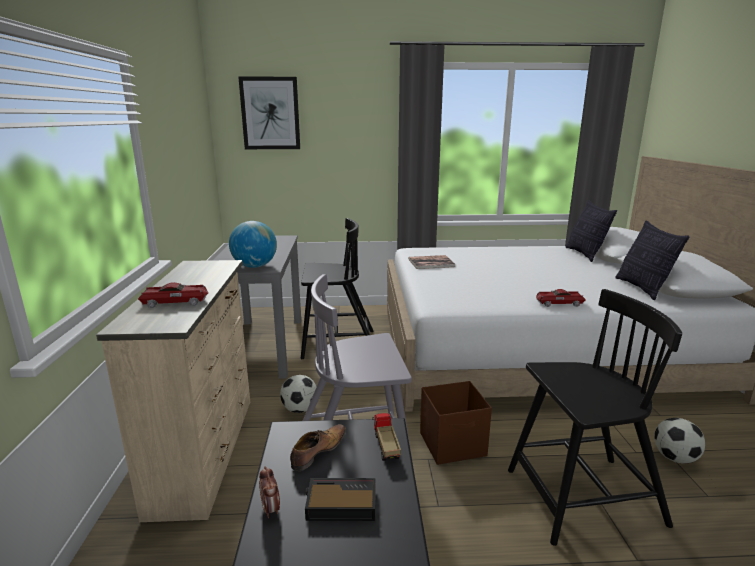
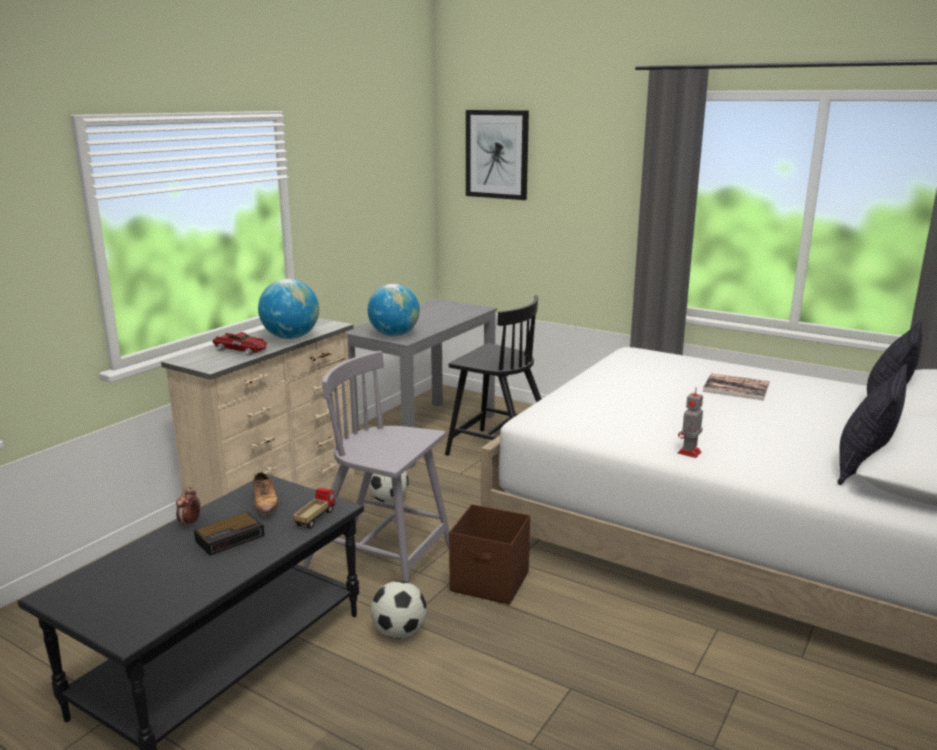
camera: 35 degrees right, 0 degrees up
shoe [290,424,346,471] -> shoe turned 90 degrees clockwise [253,472,278,515]
alarm clock [305,478,375,521] -> alarm clock turned 105 degrees clockwise [194,512,265,556]
book [408,255,455,269] -> book moved to [703,373,769,400]
black chair [508,289,682,546] -> none
toy car [536,289,586,307] -> toy robot [678,388,703,458]
football [654,418,705,464] -> football moved to [371,581,427,639]
none -> globe [258,279,319,339]

